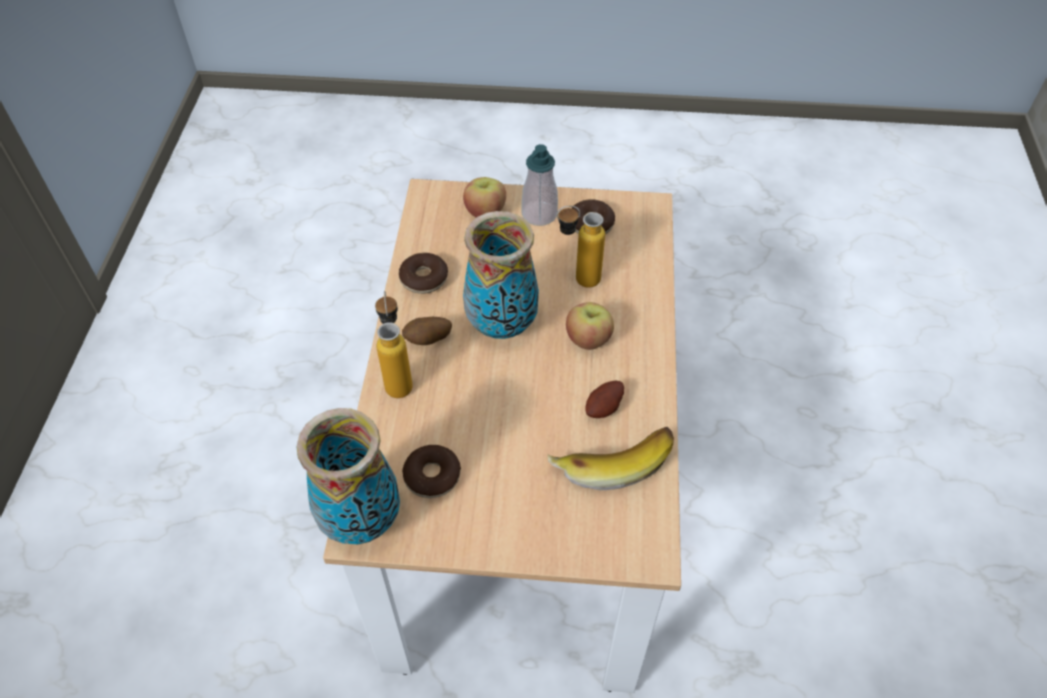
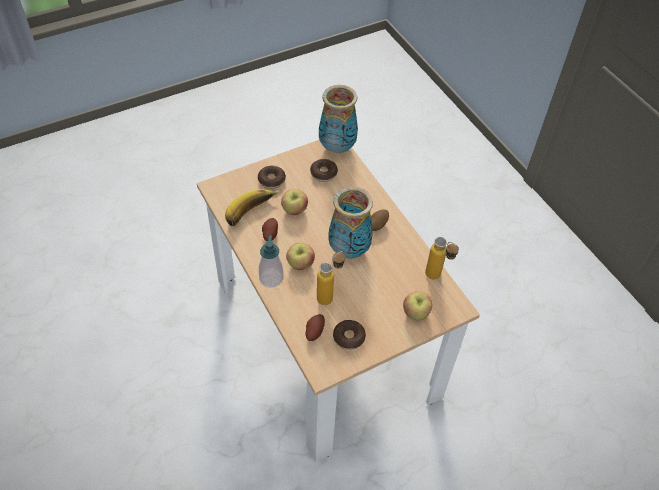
camera: 145 degrees right, 0 degrees up
bottle [375,291,413,398] -> bottle moved to [425,237,459,279]
donut [399,253,448,294] -> donut moved to [258,166,286,189]
soap dispenser [521,144,558,226] -> soap dispenser moved to [259,236,283,288]
none -> apple [281,189,308,215]
none -> potato [305,314,325,341]

